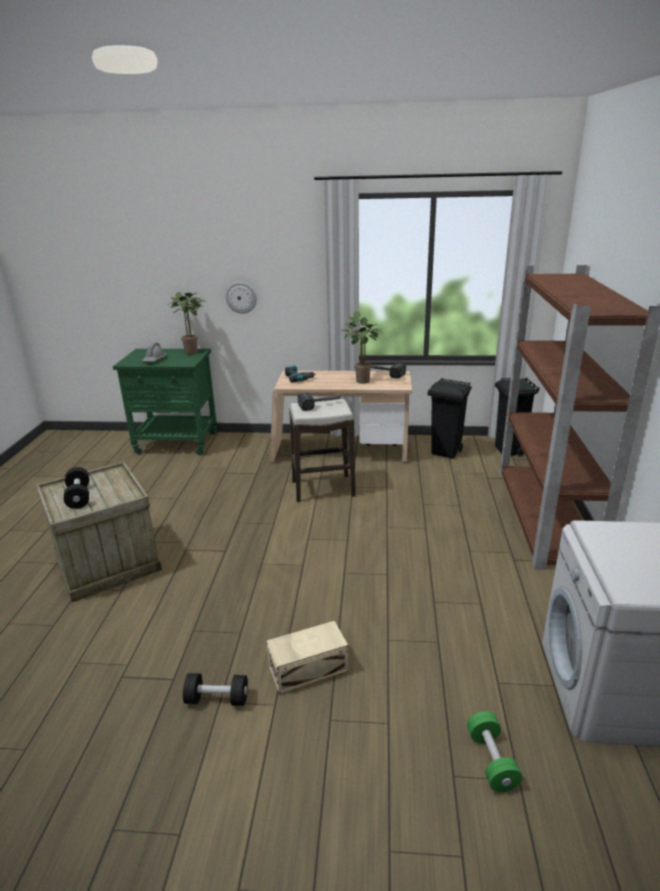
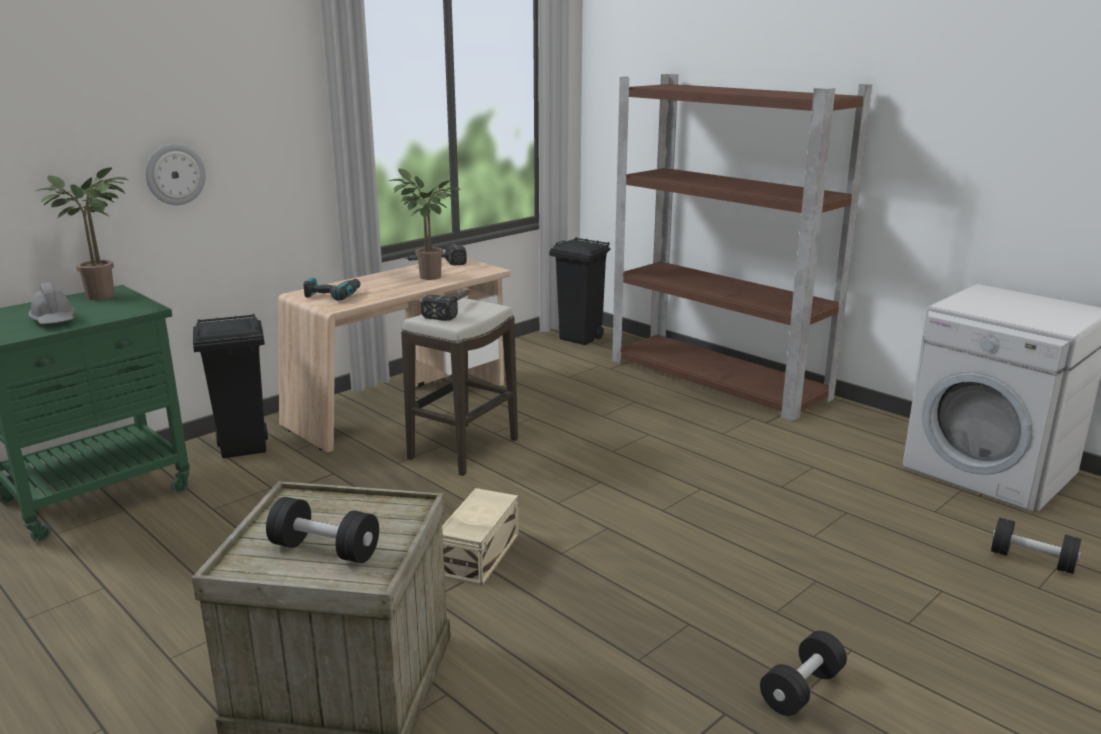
camera: 50 degrees left, 5 degrees down
beige storage box [267,621,348,694] -> beige storage box moved to [442,488,519,586]
black trash can [427,378,472,459] -> black trash can moved to [193,314,268,458]
green dumbbell [467,711,523,792] -> black dumbbell [991,518,1081,574]

